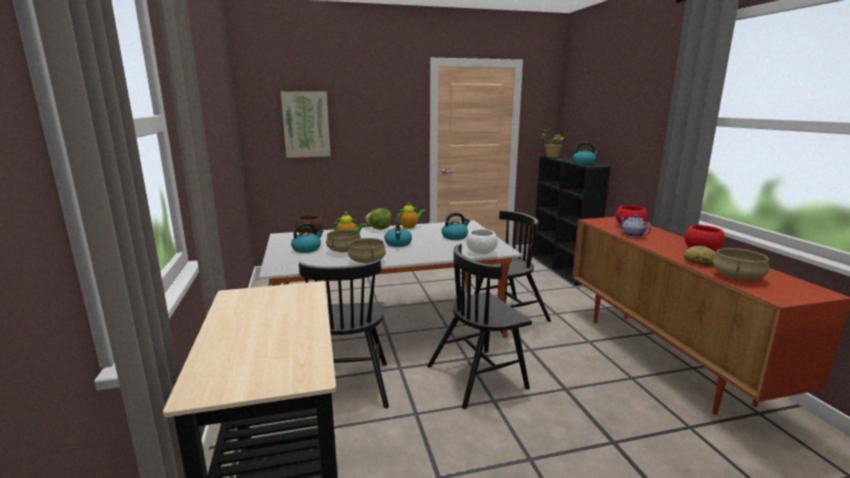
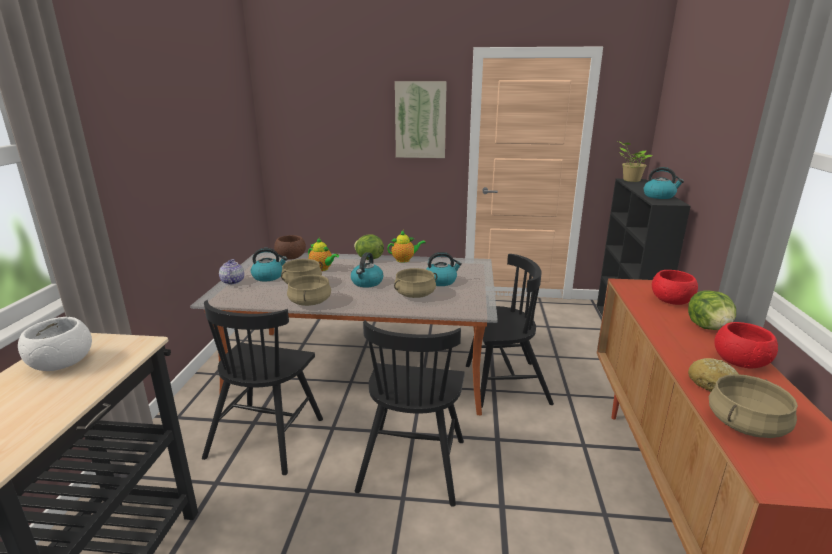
camera: 20 degrees right, 5 degrees up
picture [281,91,331,158] -> picture moved to [395,81,447,158]
black chair [427,244,532,409] -> black chair turned 75 degrees counterclockwise [355,320,465,507]
white bowl [466,229,498,254] -> white bowl moved to [18,317,92,371]
teapot [619,215,652,237] -> teapot moved to [219,259,244,285]
none -> beige cooking pot [394,268,438,298]
none -> lettuce [688,290,736,330]

